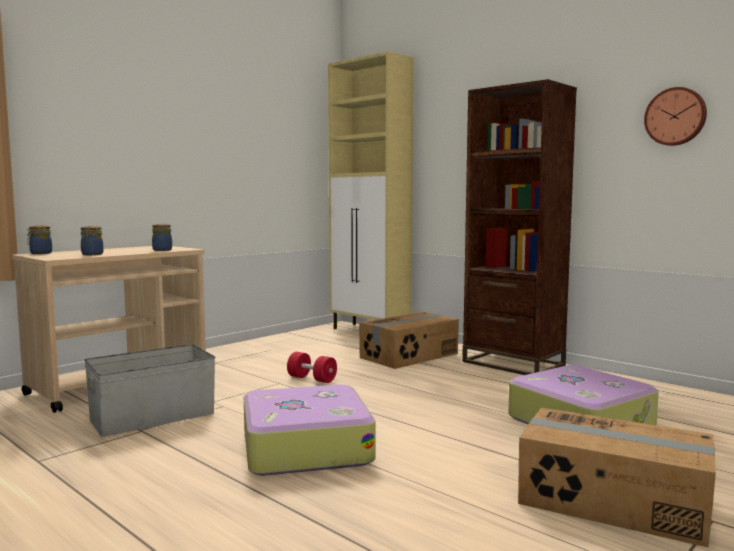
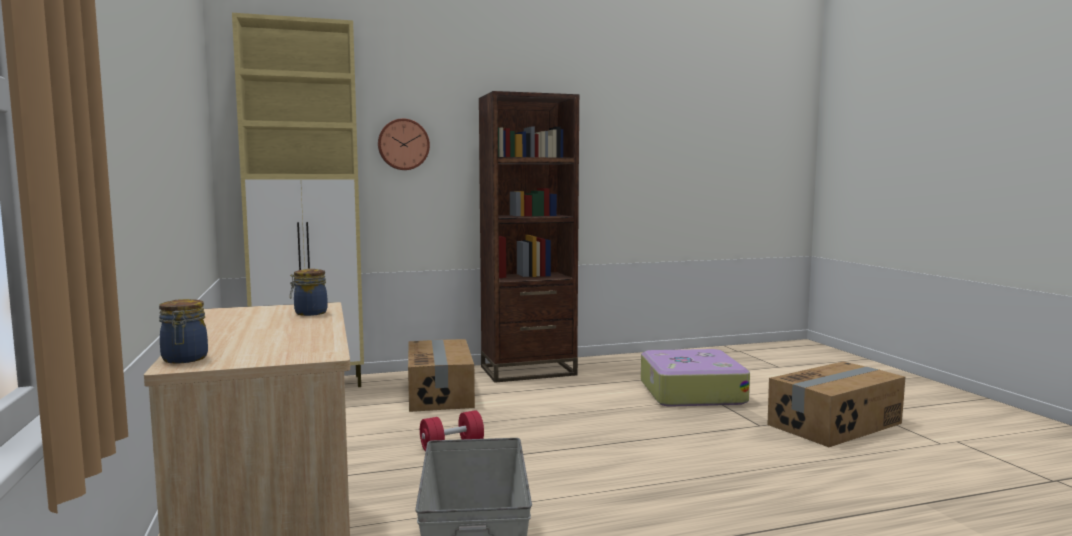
camera: 60 degrees left, 0 degrees up
jar [81,226,103,255] -> none
suitcase [244,385,376,476] -> none
wall clock [644,87,707,146] -> wall clock moved to [378,118,430,170]

